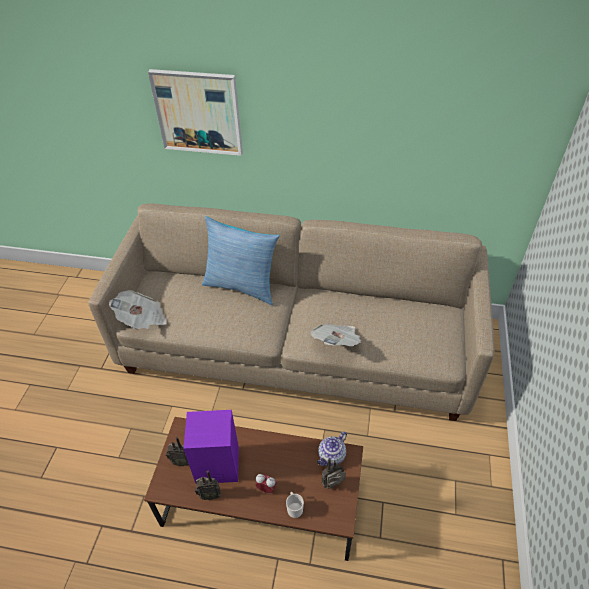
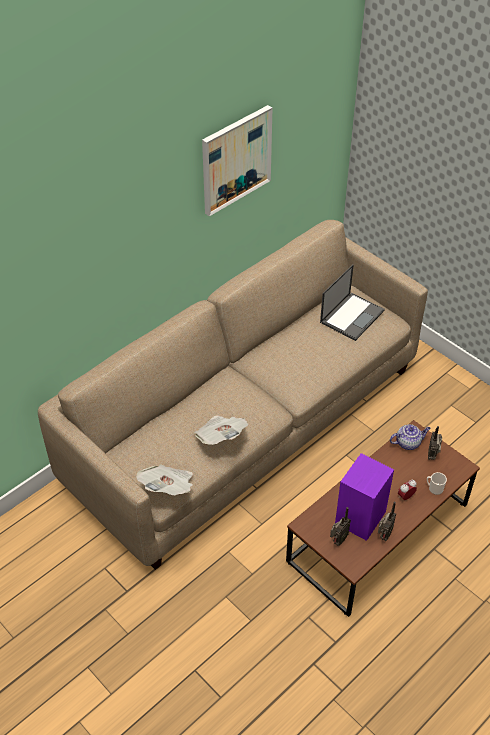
camera: 55 degrees left, 0 degrees up
picture [148,69,243,156] -> picture moved to [202,105,273,216]
pillow [202,216,280,305] -> none
newspaper [310,323,362,346] -> newspaper moved to [194,415,248,445]
teapot [317,431,347,466] -> teapot turned 90 degrees counterclockwise [390,424,431,450]
none -> laptop [320,264,385,341]

